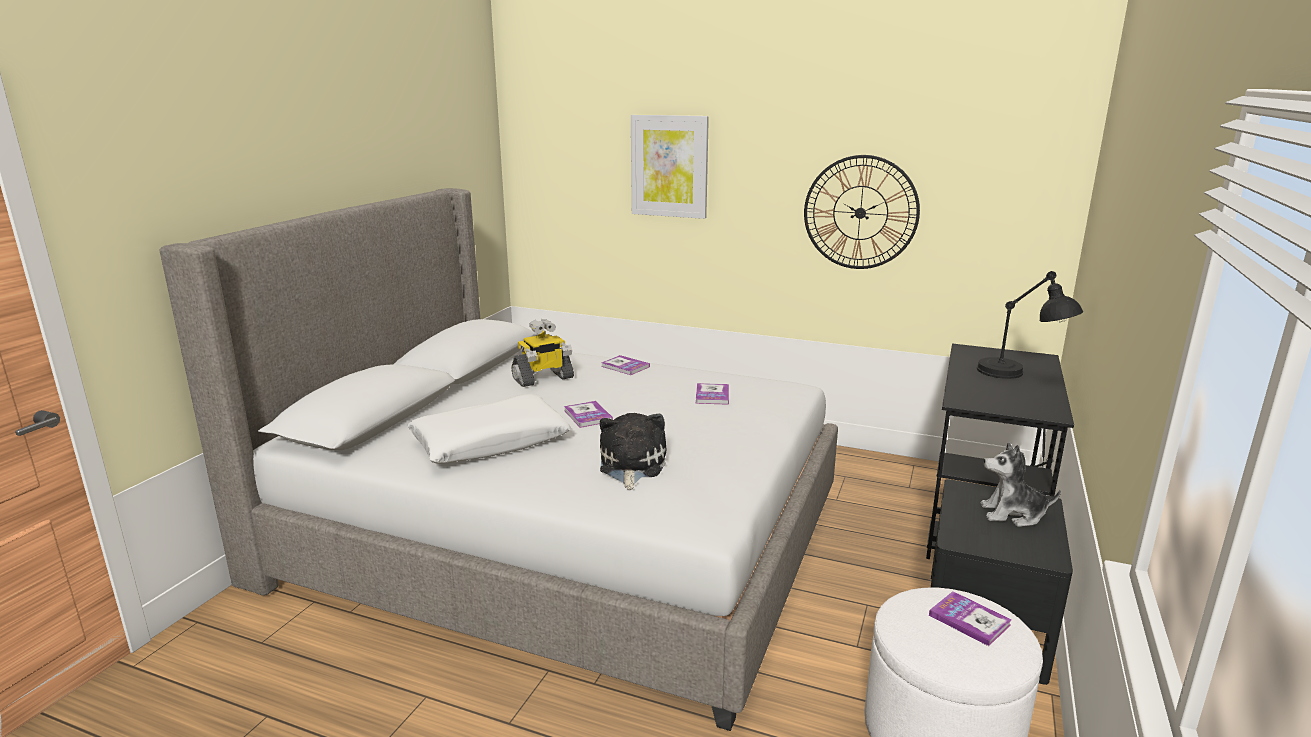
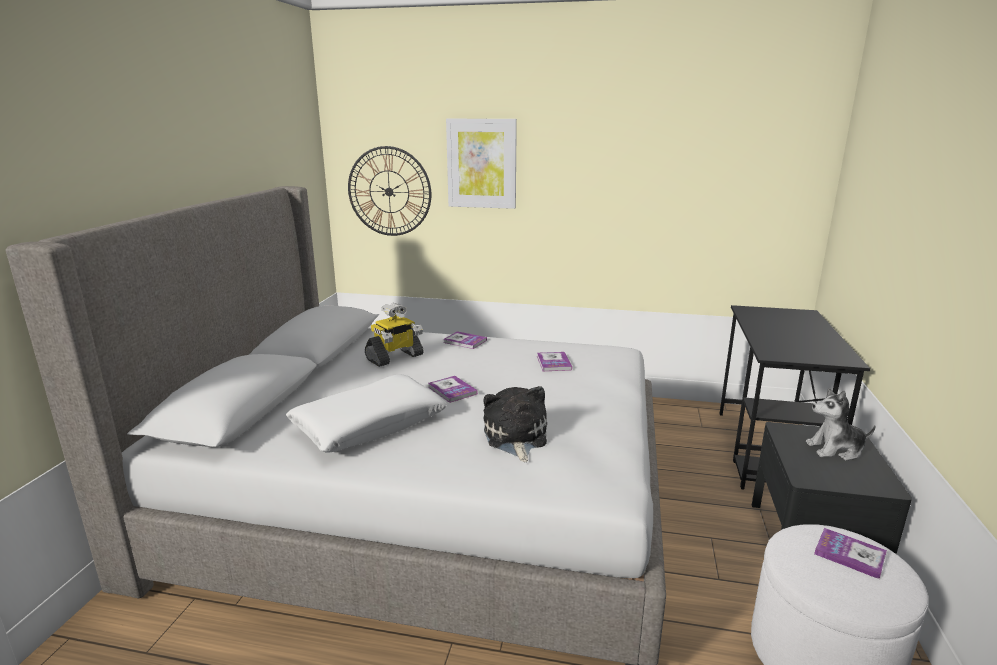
camera: 10 degrees left, 0 degrees up
wall clock [804,155,920,269] -> wall clock moved to [348,146,431,236]
black table lamp [977,271,1083,379] -> none

